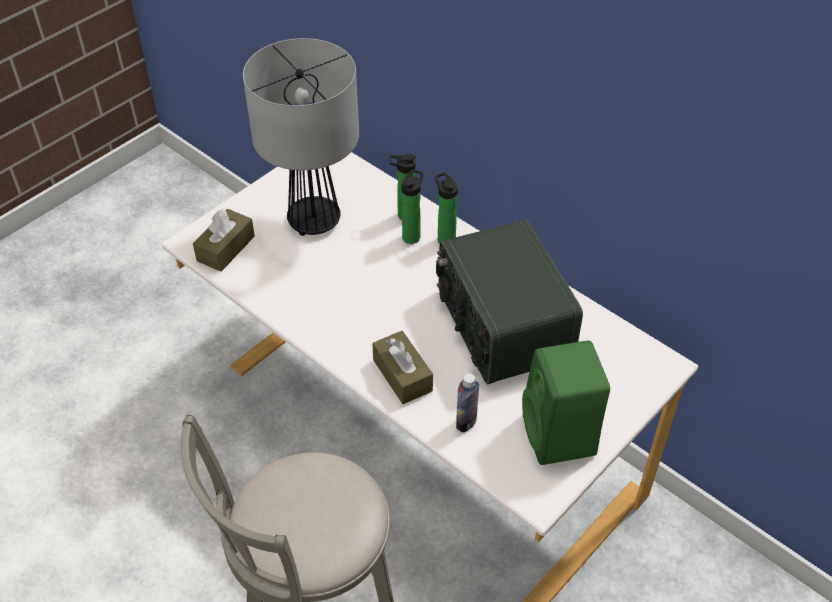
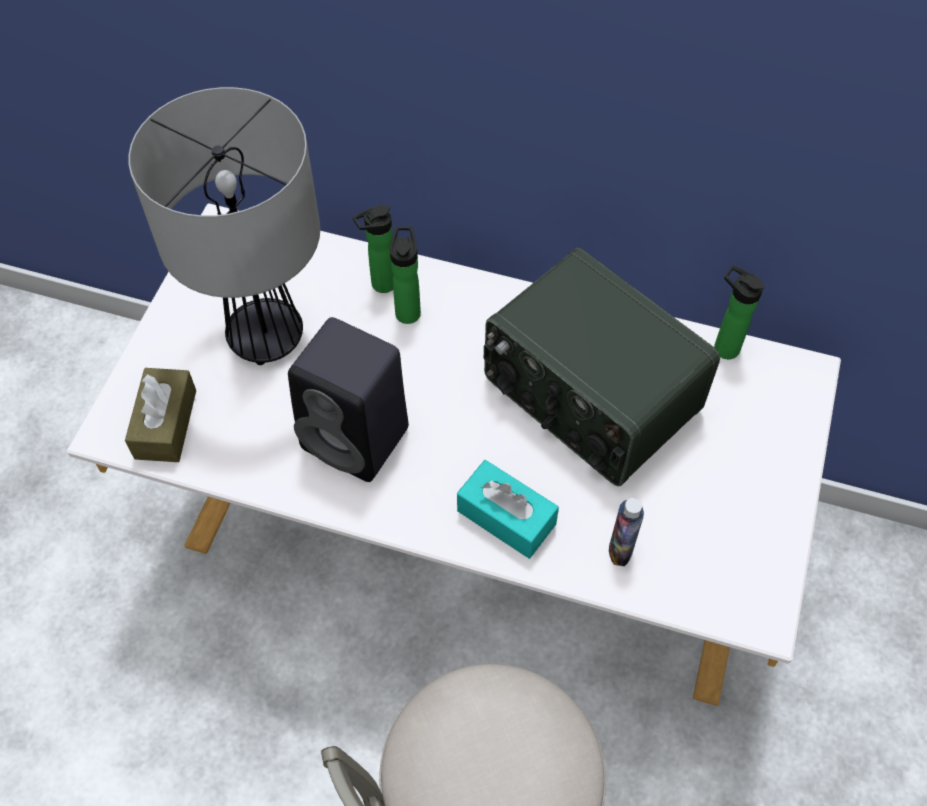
camera: 25 degrees left, 10 degrees up
brown tissue box [372,331,433,404] -> turquoise tissue box [457,460,559,559]
bottle [435,172,458,244] -> bottle moved to [714,265,765,359]
green speaker [522,340,610,465] -> none
none -> black speaker [288,317,409,482]

